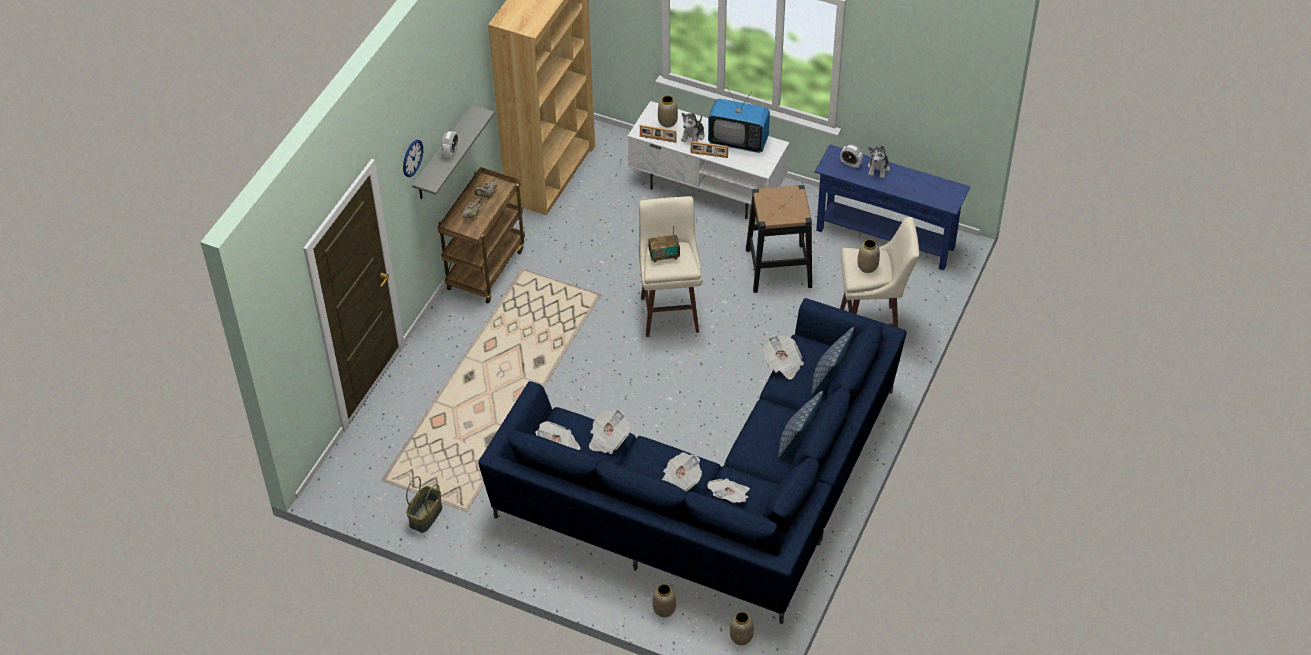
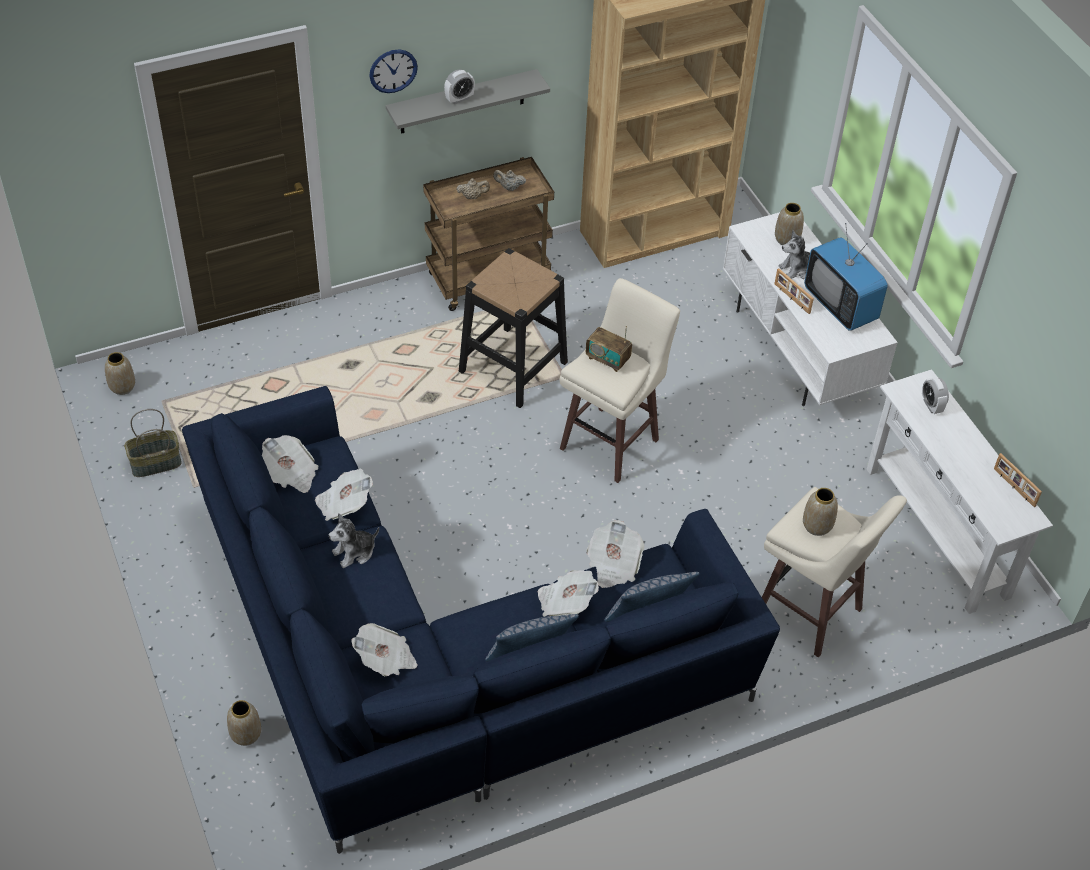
camera: 40 degrees right, 0 degrees up
picture frame [640,125,677,143] -> picture frame moved to [994,453,1042,507]
newspaper [662,452,702,492] -> newspaper moved to [538,570,599,617]
vase [730,612,754,645] -> vase moved to [105,352,135,395]
black stool [746,185,812,293] -> black stool moved to [459,248,568,408]
blue console table [815,144,970,270] -> white console table [866,369,1053,614]
plush toy [867,145,890,178] -> plush toy moved to [329,513,379,568]

